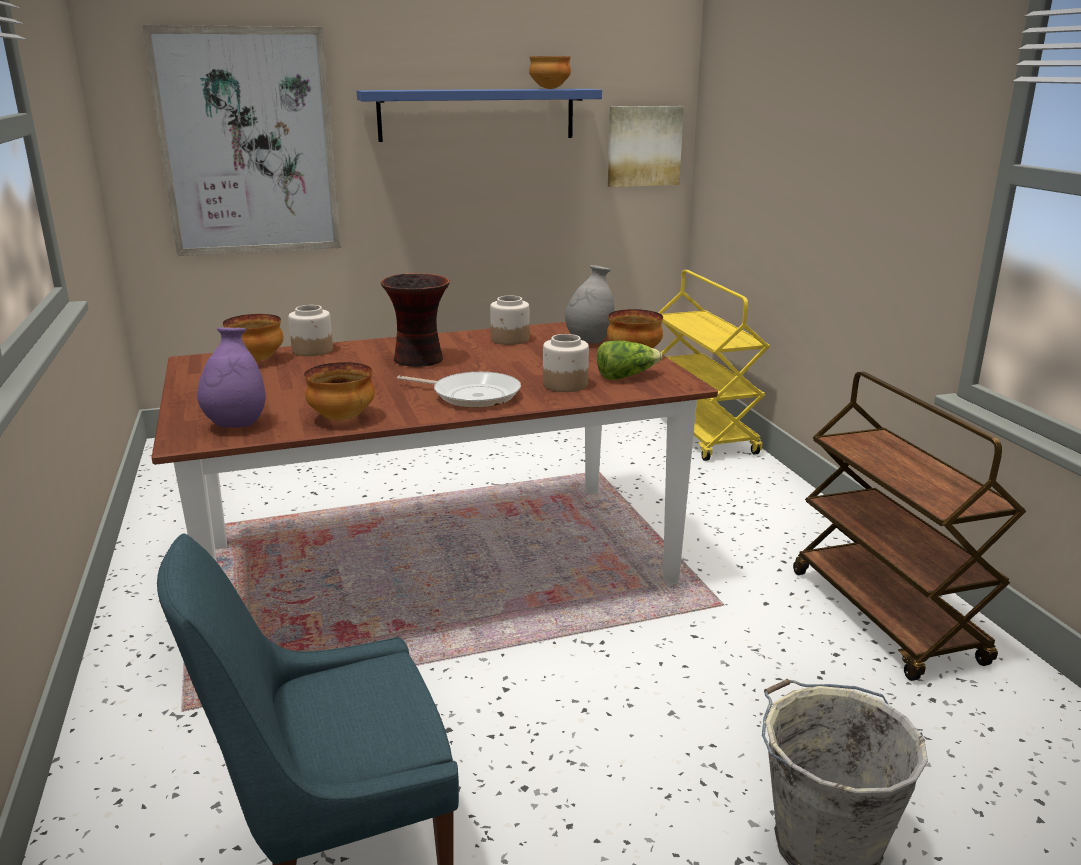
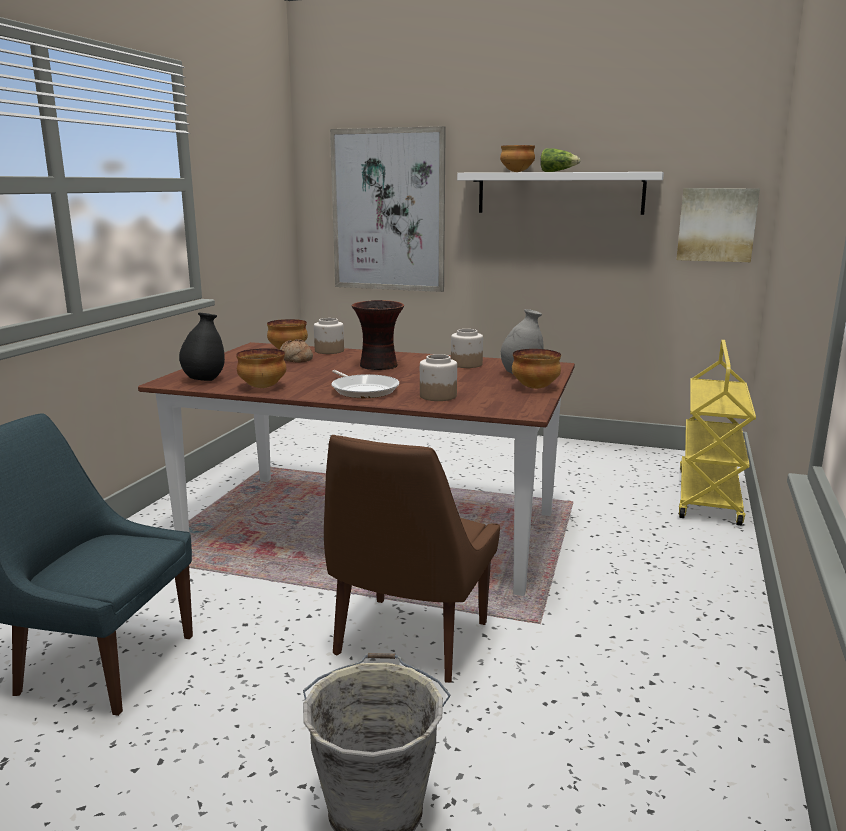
camera: 35 degrees right, 5 degrees down
purple vase [197,327,266,428] -> black vase [179,313,225,381]
blue shelf [357,89,602,142] -> white shelf [457,172,664,215]
bowl [529,56,571,89] -> bowl moved to [500,145,535,172]
lettuce [597,341,662,380] -> lettuce moved to [540,148,581,172]
brown cart [793,372,1026,681] -> none
none -> bread [280,339,313,363]
none -> brown chair [324,435,500,683]

